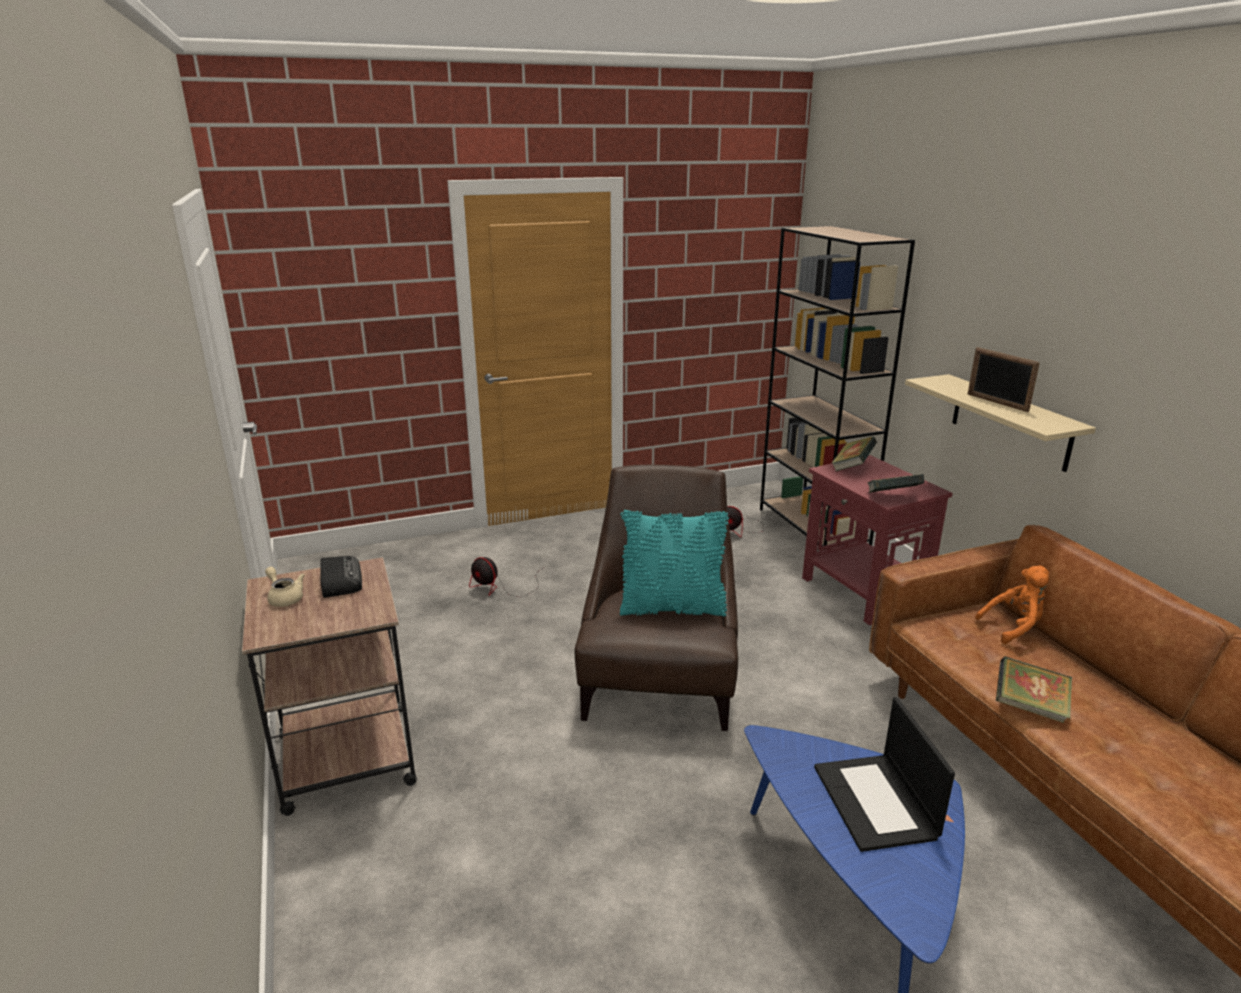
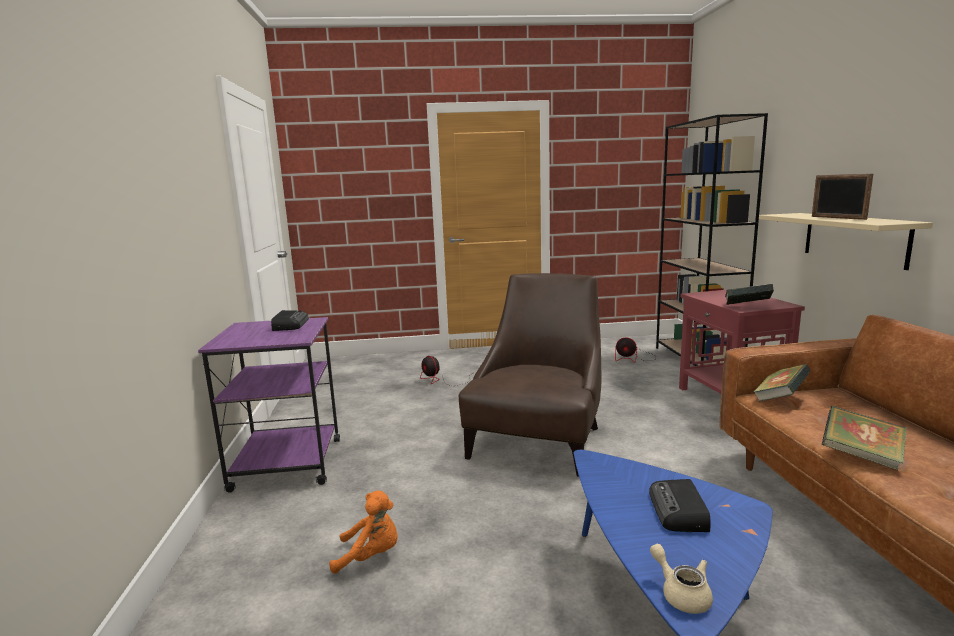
camera: 15 degrees right, 10 degrees down
brown cart [242,557,418,816] -> purple cart [198,317,340,493]
beige teapot [265,567,304,607] -> beige teapot moved to [650,544,713,614]
turquoise pillow [620,510,729,617] -> none
laptop [814,697,955,852] -> radio [649,479,711,532]
book [831,436,877,471] -> book moved to [754,364,811,402]
orange plush toy [975,565,1049,644] -> orange plush toy moved to [329,491,398,574]

